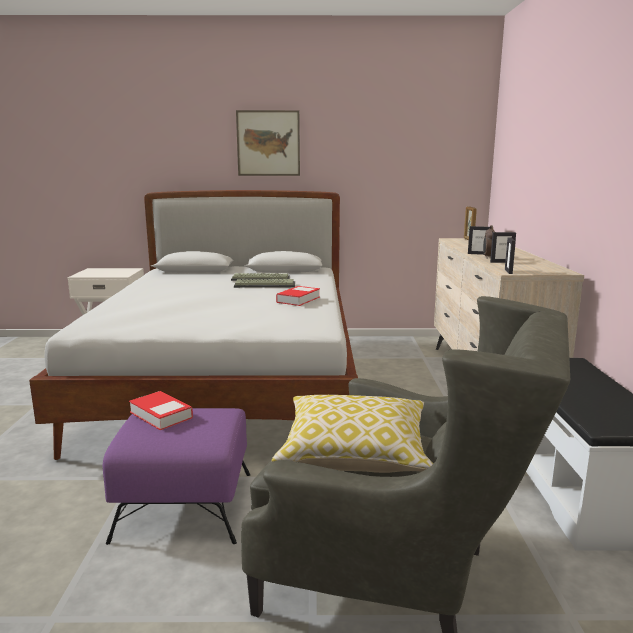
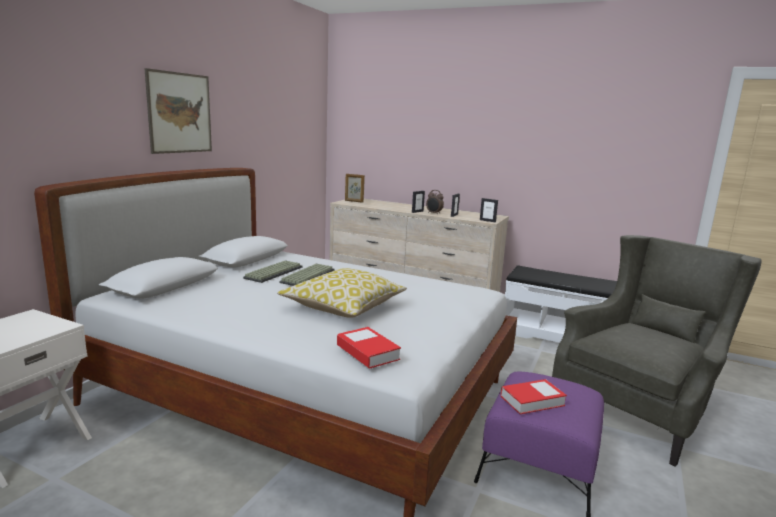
camera: 65 degrees left, 0 degrees up
pillow [271,395,433,473] -> pillow moved to [277,268,407,318]
book [276,286,320,306] -> book moved to [337,327,401,369]

